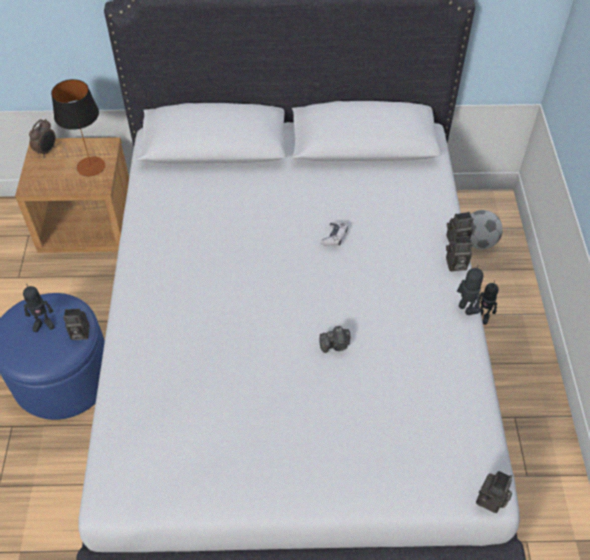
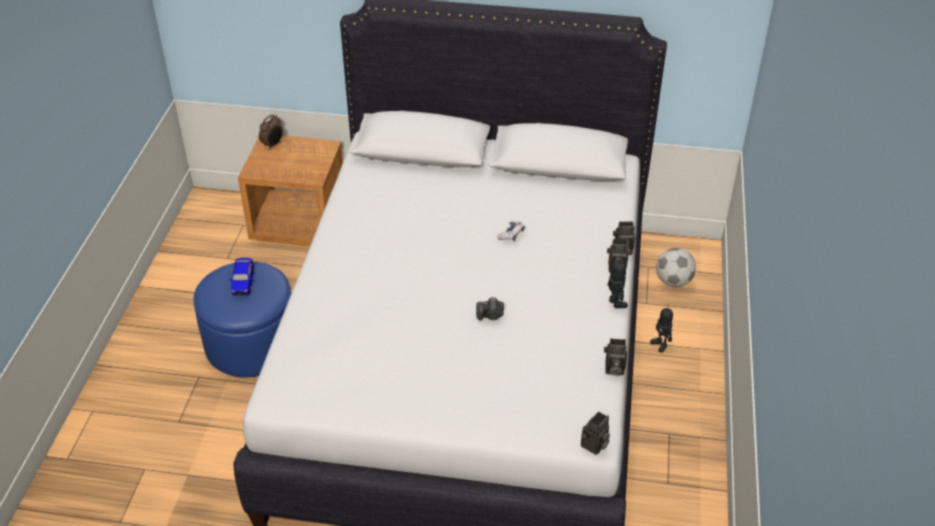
camera: 10 degrees right, 10 degrees down
toy robot [23,284,55,332] -> toy car [229,258,254,296]
table lamp [51,79,105,176] -> none
camera [63,308,90,340] -> camera moved to [604,338,627,375]

